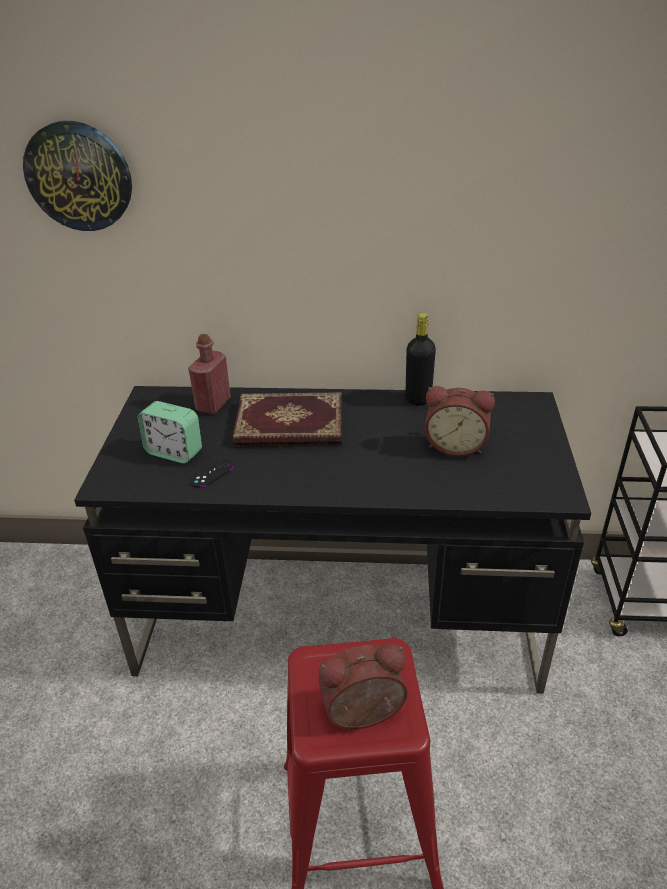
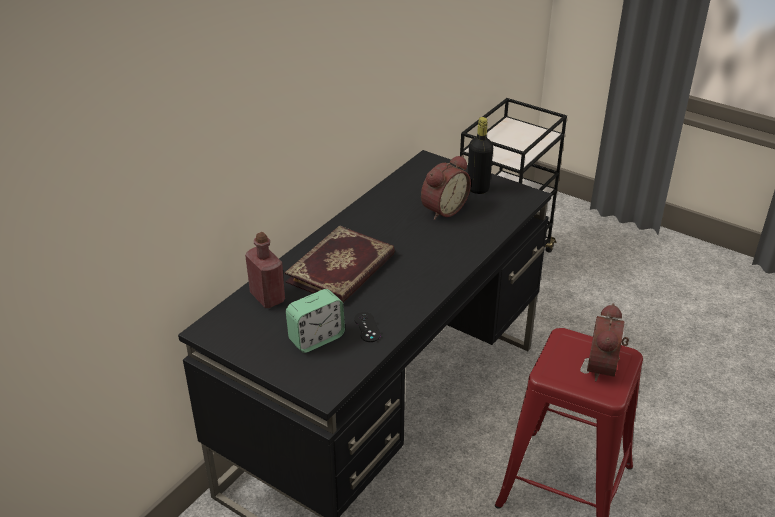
camera: 60 degrees left, 0 degrees up
wall clock [23,121,132,231] -> none
black bottle [405,313,436,406] -> black bottle moved to [468,117,493,194]

